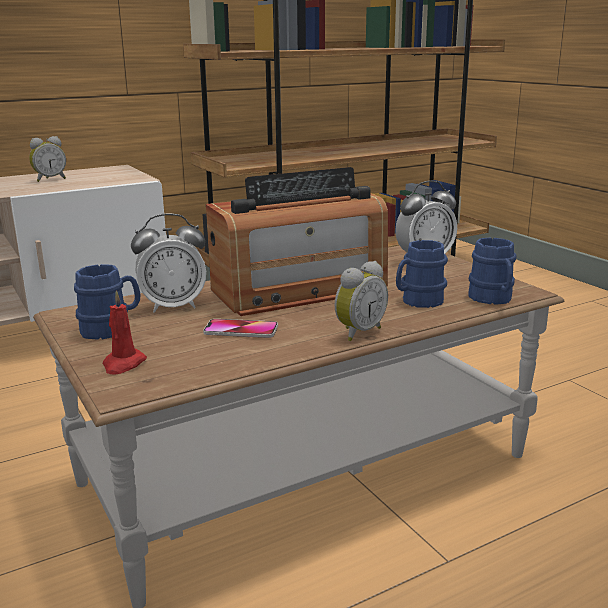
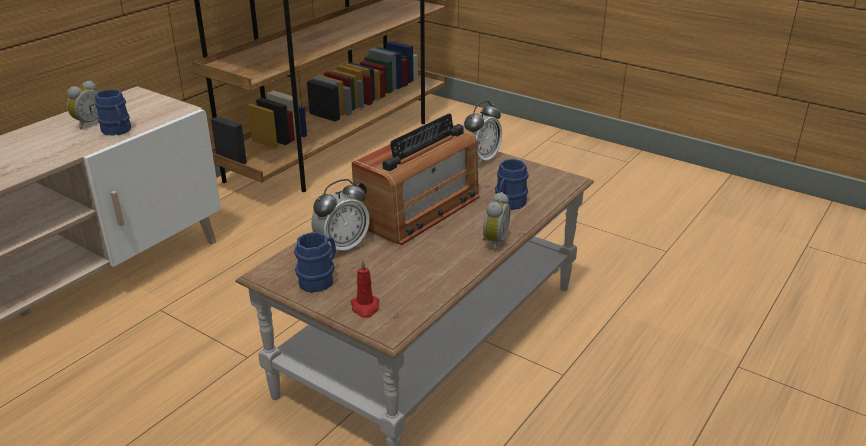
camera: 25 degrees left, 10 degrees up
phone [203,319,278,338] -> none
blue mug [468,237,516,305] -> blue mug moved to [95,89,131,136]

